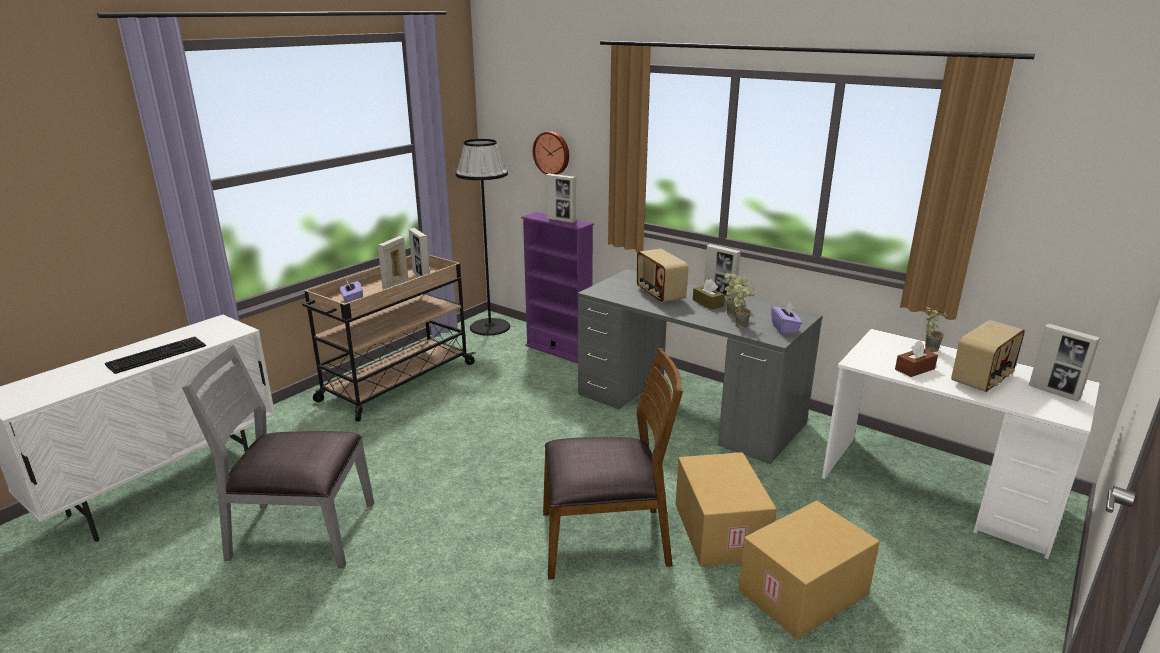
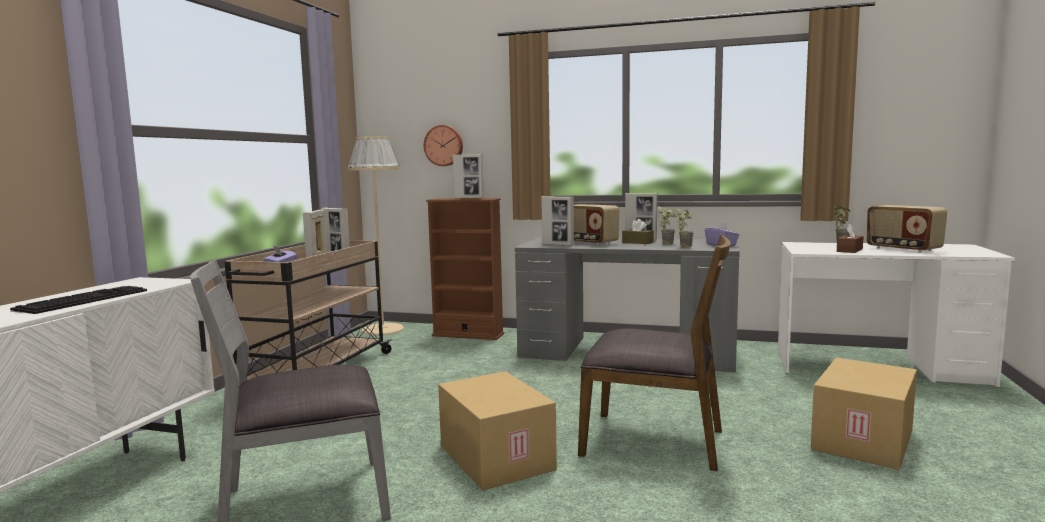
camera: 20 degrees left, 15 degrees down
black floor lamp [456,139,510,336] -> beige floor lamp [348,136,404,335]
purple bookcase [521,212,594,363] -> brown bookcase [426,198,504,340]
brown chair [543,347,683,579] -> brown chair turned 45 degrees clockwise [578,235,731,471]
cardboard box [675,452,777,566] -> cardboard box moved to [438,371,557,490]
radio [951,320,1025,392] -> radio turned 120 degrees clockwise [867,205,947,253]
picture frame [1029,323,1100,401] -> picture frame moved to [541,196,574,246]

